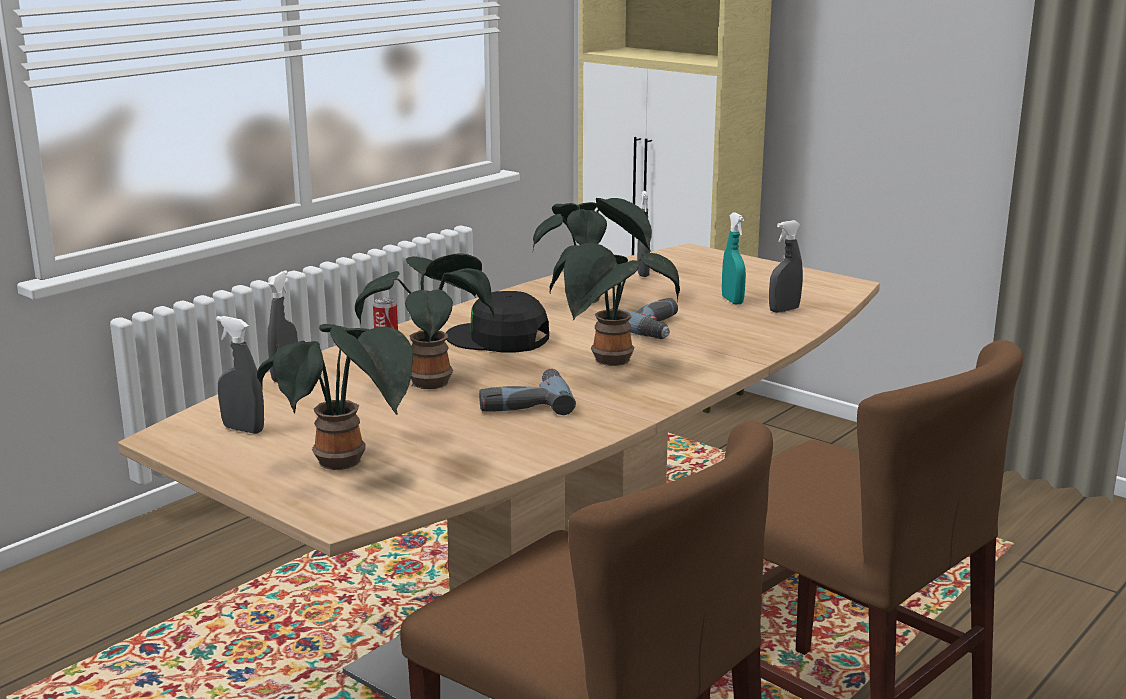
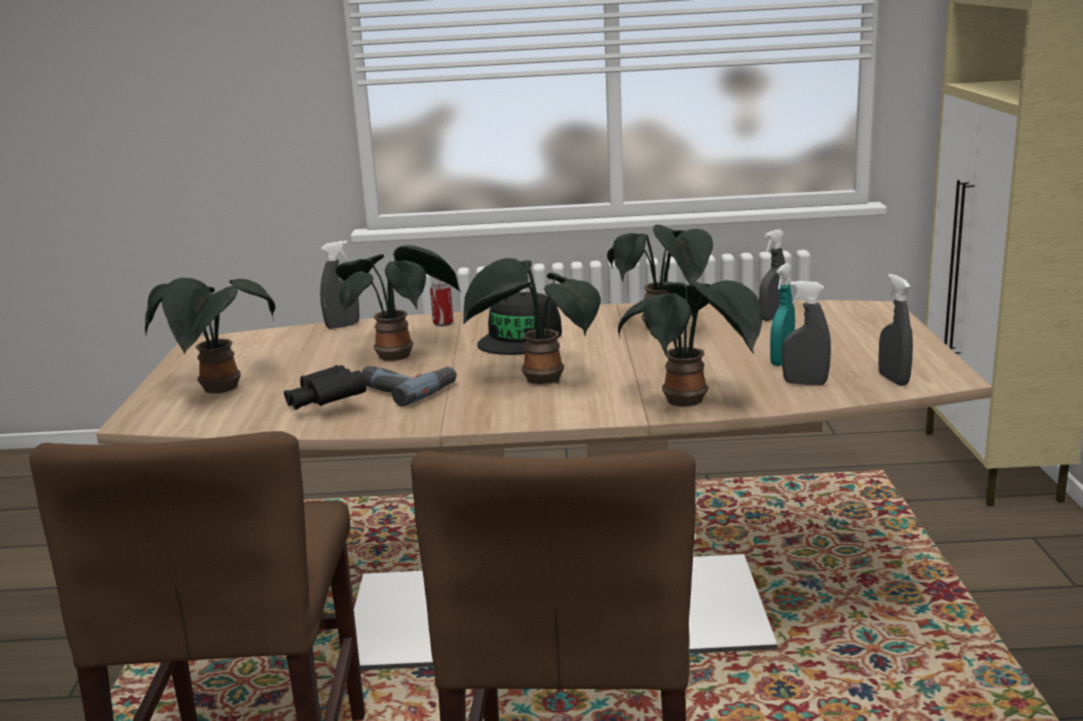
camera: 50 degrees right, 0 degrees up
grey spray bottle [216,316,264,434] -> grey spray bottle moved to [878,274,913,386]
black cap [446,291,549,352] -> black cap turned 135 degrees counterclockwise [477,292,562,355]
power drill [610,298,678,339] -> none
none -> black binoculars [284,365,366,410]
none -> potted plant [618,280,762,407]

